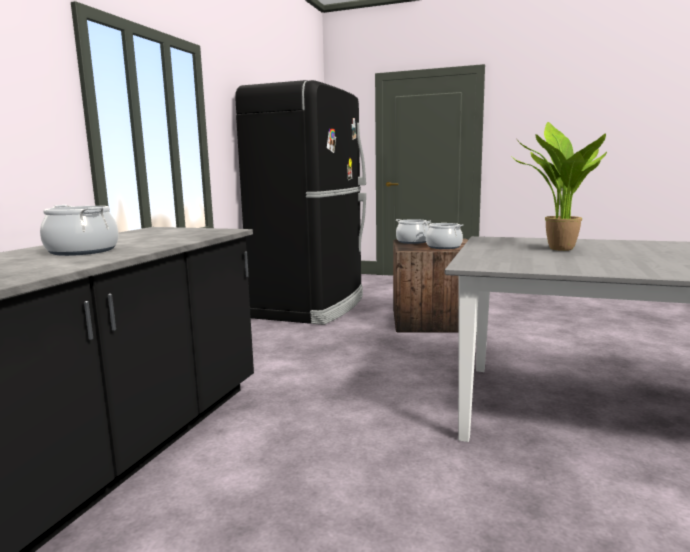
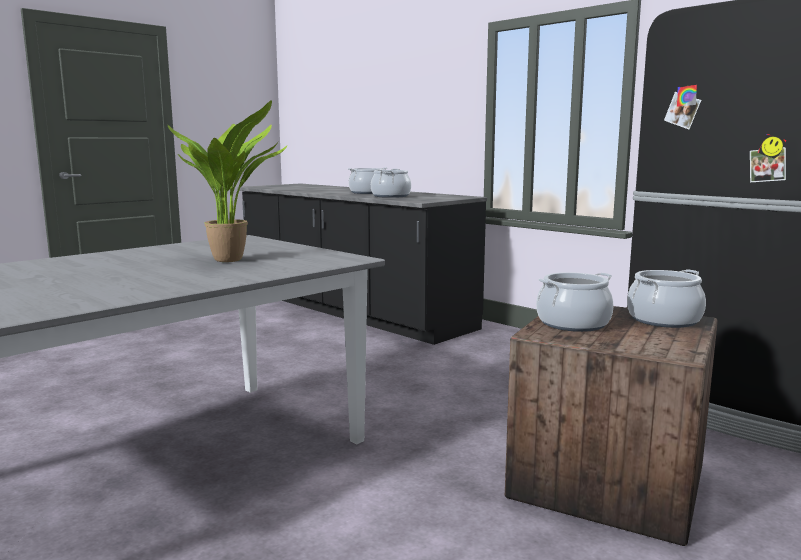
camera: 115 degrees right, 0 degrees up
none -> cooking pot [371,169,411,198]

